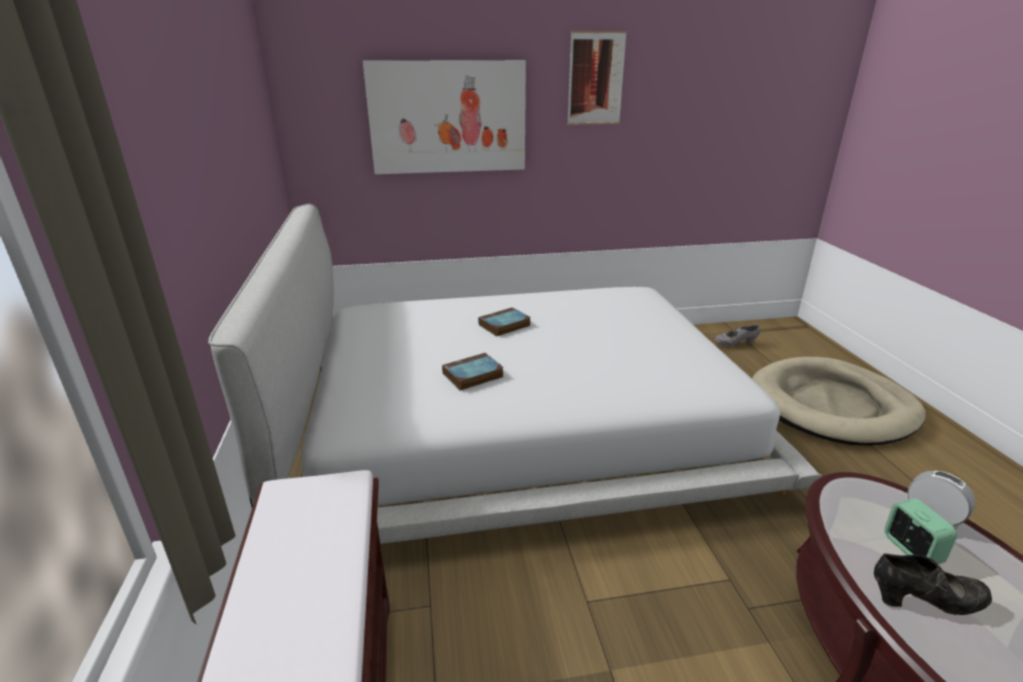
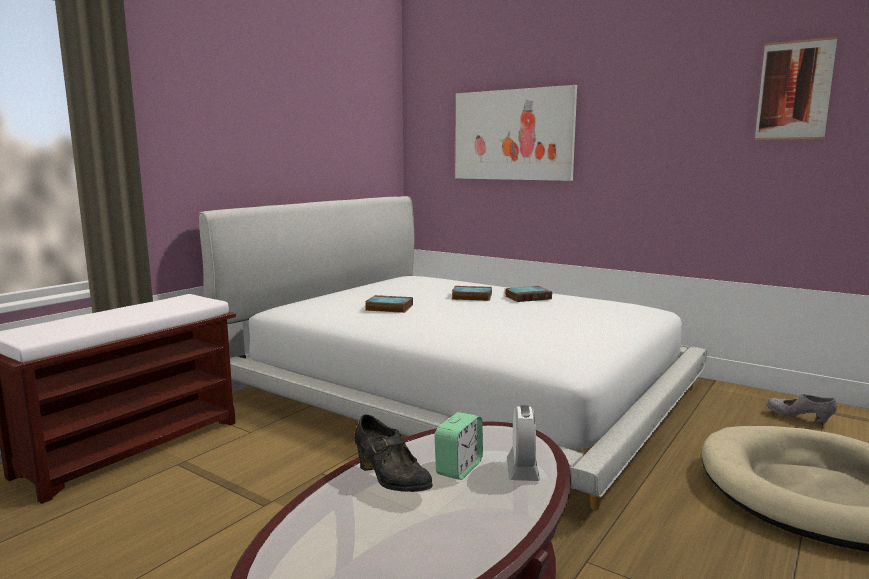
camera: 45 degrees right, 15 degrees down
picture [567,31,627,125] -> picture moved to [755,37,838,140]
none -> book [505,286,552,302]

